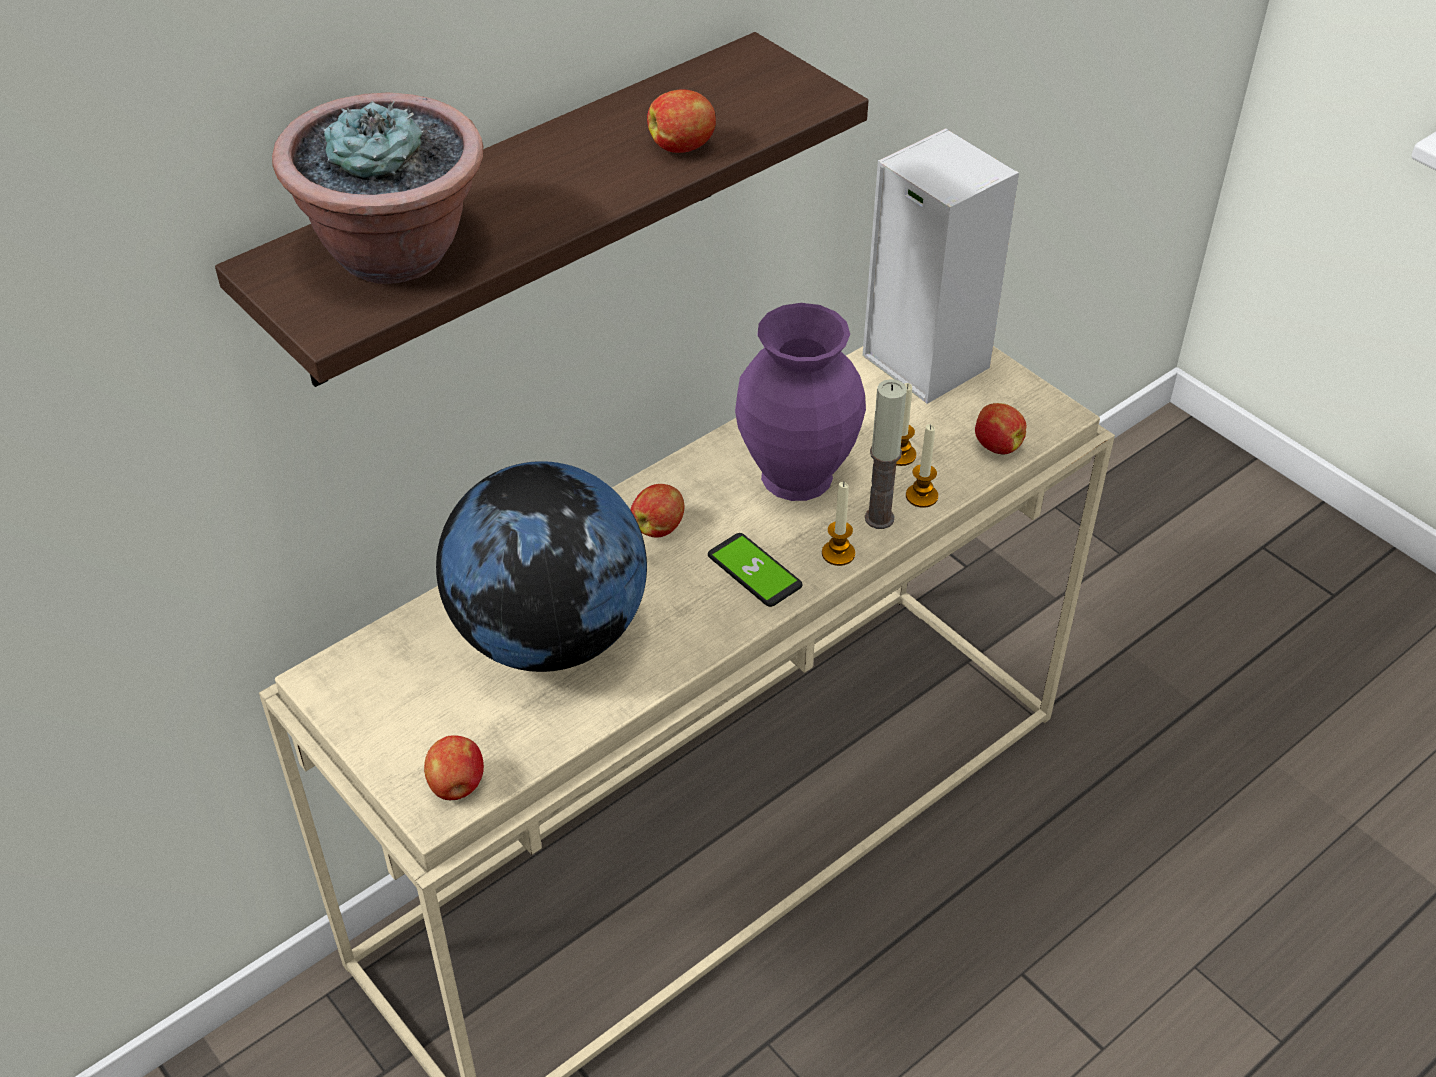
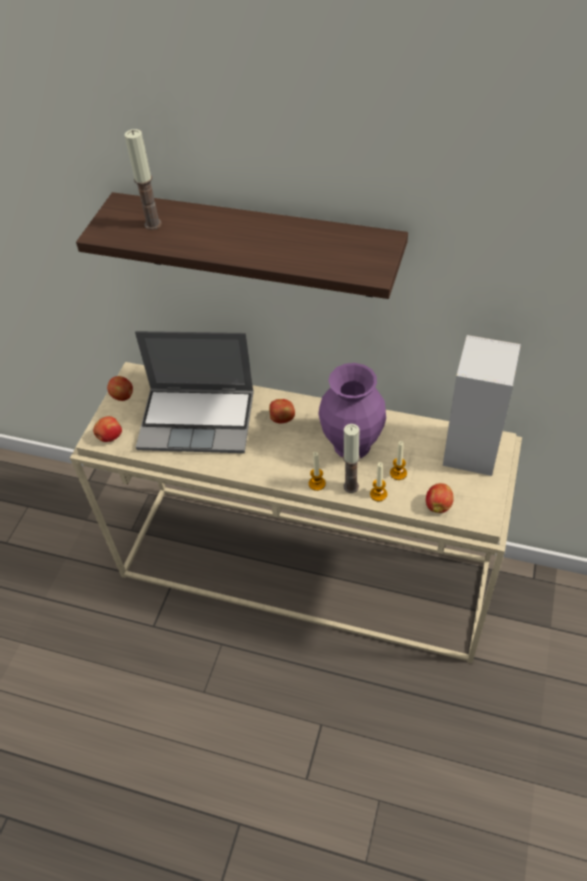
camera: 60 degrees right, 5 degrees up
potted plant [272,92,483,284] -> candle [124,129,162,230]
globe [436,461,647,672] -> laptop [135,331,254,453]
apple [647,89,716,153] -> apple moved to [107,376,133,401]
phone [708,533,803,607] -> none

